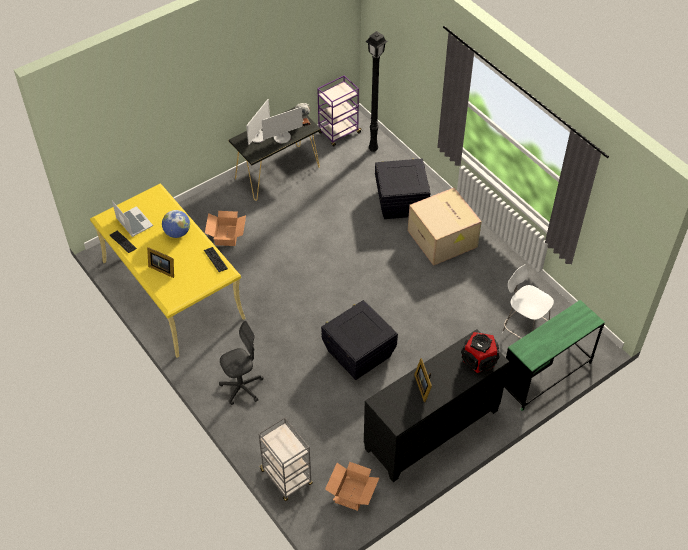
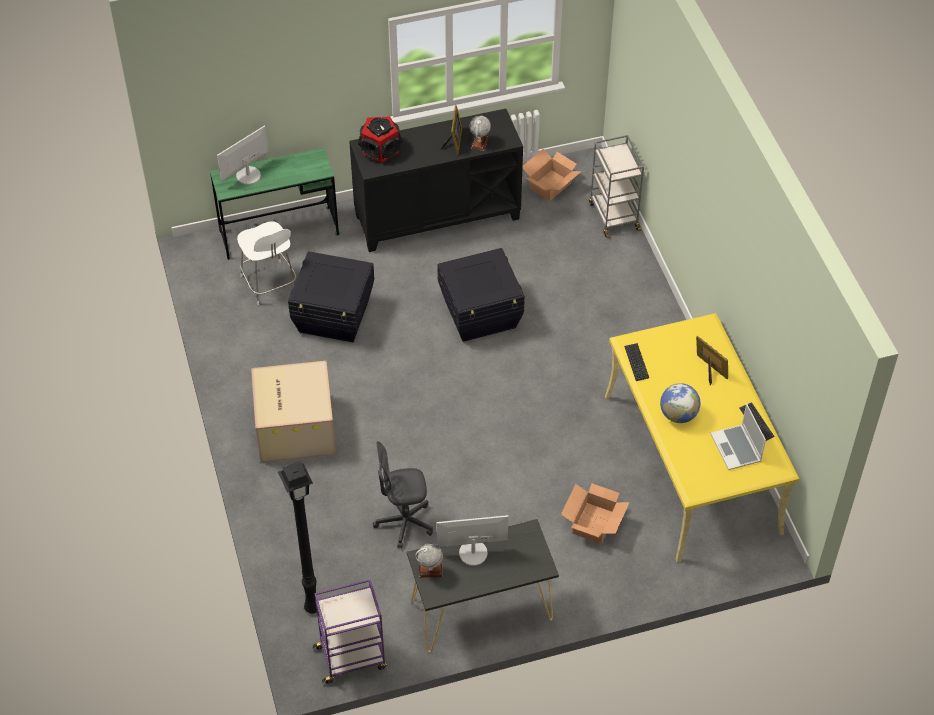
camera: 160 degrees left, 0 degrees up
grey office chair [219,321,264,405] -> grey office chair moved to [373,441,433,548]
monitor [246,99,270,145] -> monitor moved to [217,125,269,185]
black storage box [375,159,430,219] -> black storage box moved to [288,251,374,342]
none -> globe [470,115,491,151]

